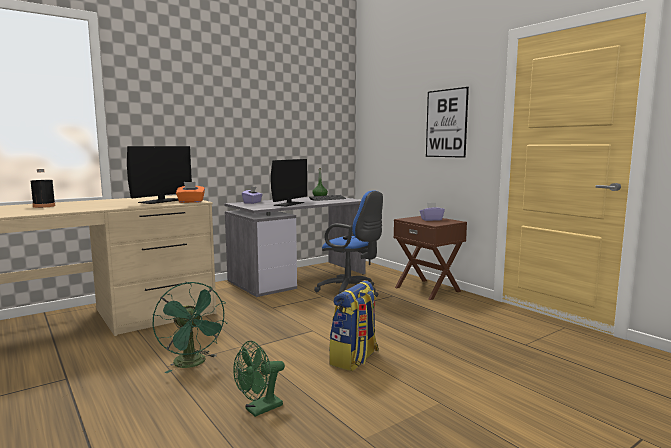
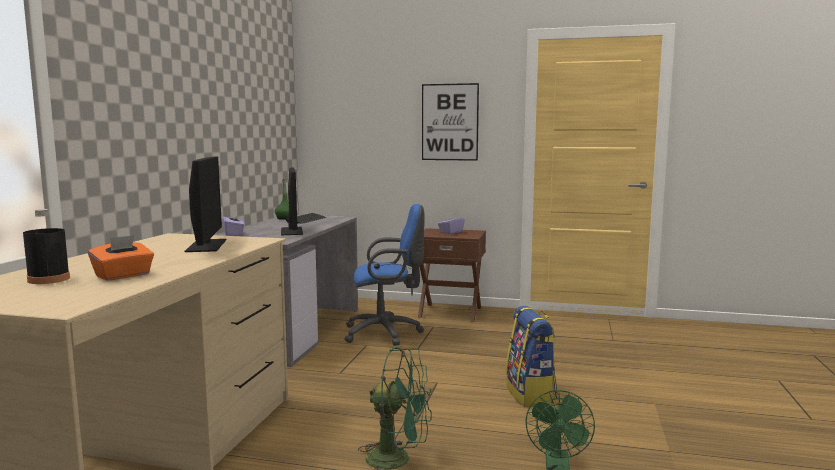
camera: 40 degrees left, 0 degrees up
orange tissue box [176,182,205,203] -> orange tissue box moved to [88,235,154,281]

